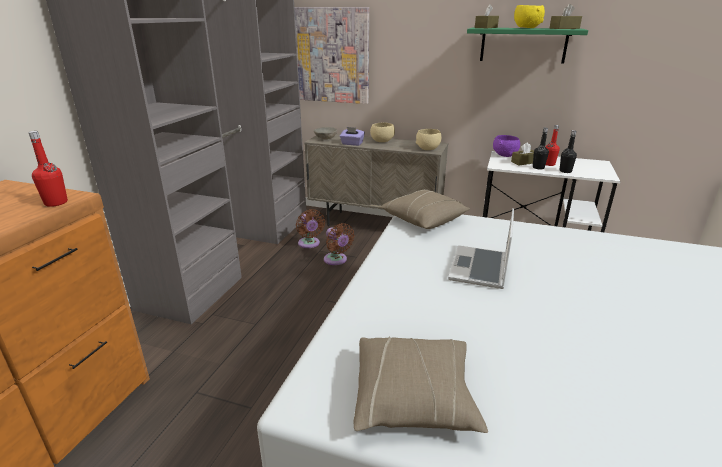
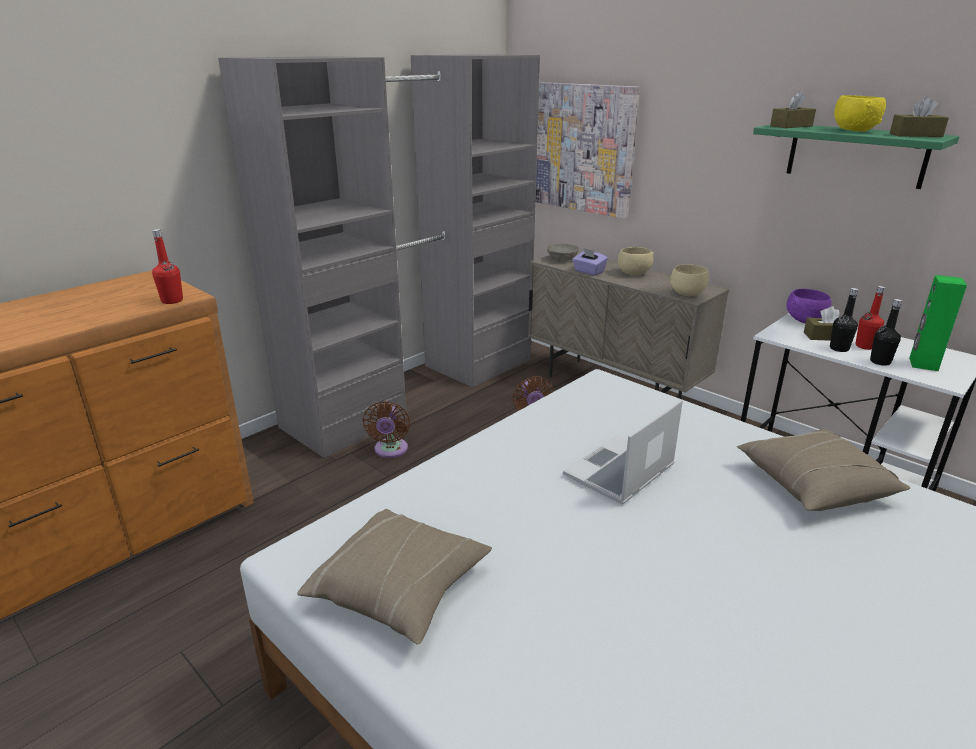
camera: 25 degrees right, 0 degrees up
brown fan [296,209,325,248] -> brown fan moved to [363,401,410,458]
beige pillow [380,190,470,229] -> beige pillow moved to [737,429,910,511]
none -> green speaker [909,275,967,371]

